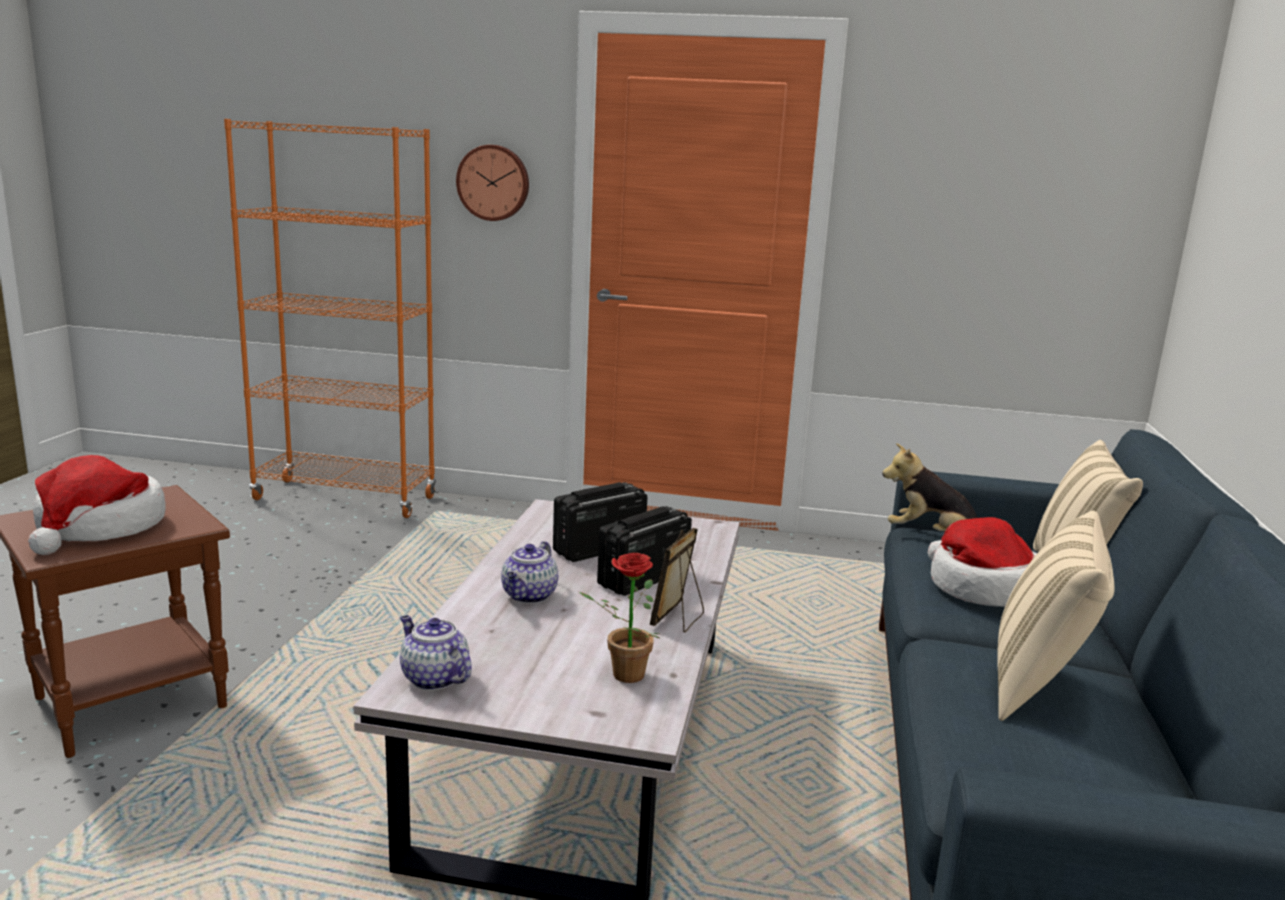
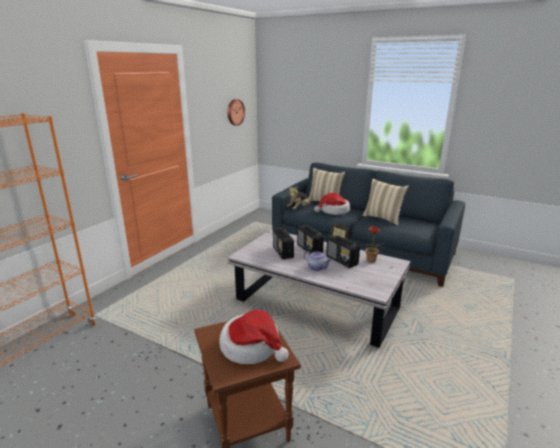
camera: 70 degrees left, 5 degrees up
teapot [400,615,472,691] -> none
wall clock [456,145,529,221] -> wall clock moved to [228,99,245,126]
none -> radio [326,235,360,268]

